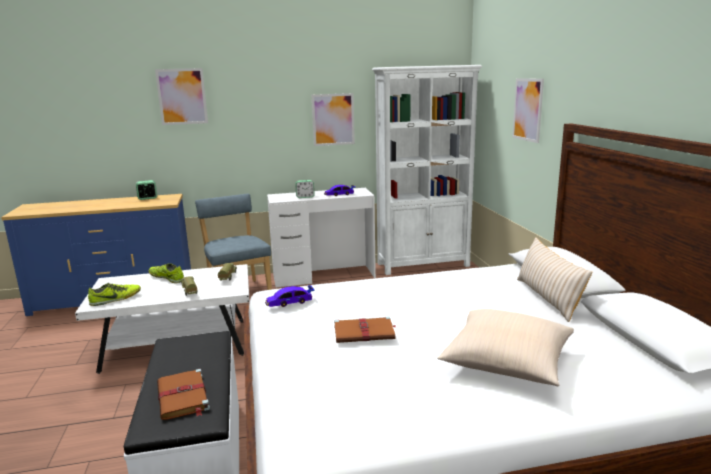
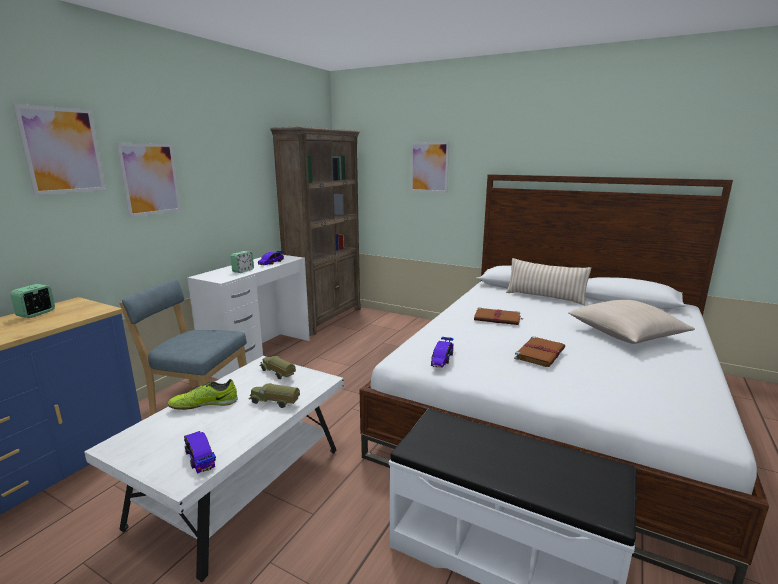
camera: 50 degrees left, 0 degrees up
shoe [88,283,141,306] -> toy car [184,431,216,474]
brown book [157,369,210,420] -> brown book moved to [474,307,524,325]
picture [312,93,355,146] -> picture moved to [116,143,181,217]
white bookcase [372,65,482,275] -> brown bookcase [270,126,361,335]

